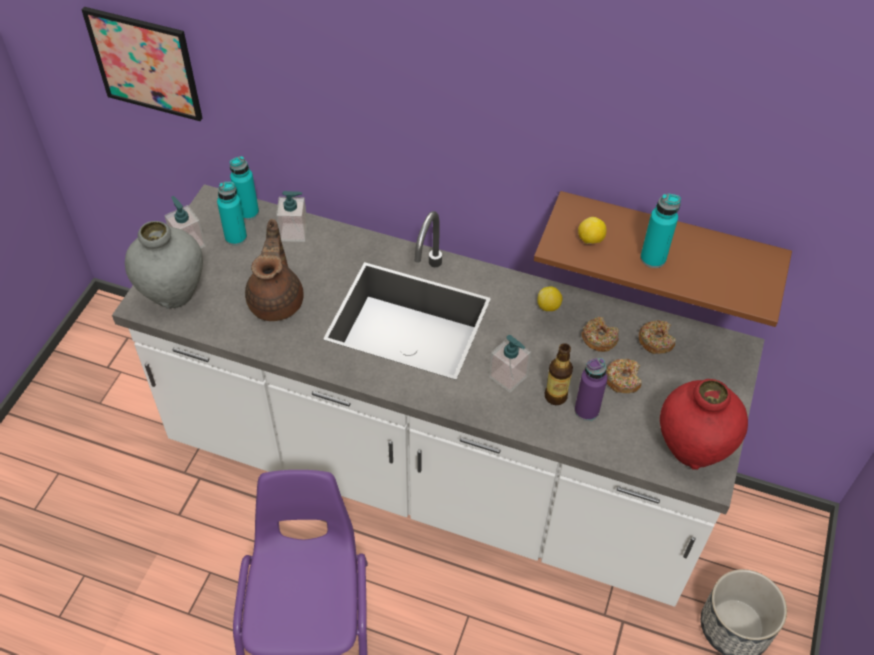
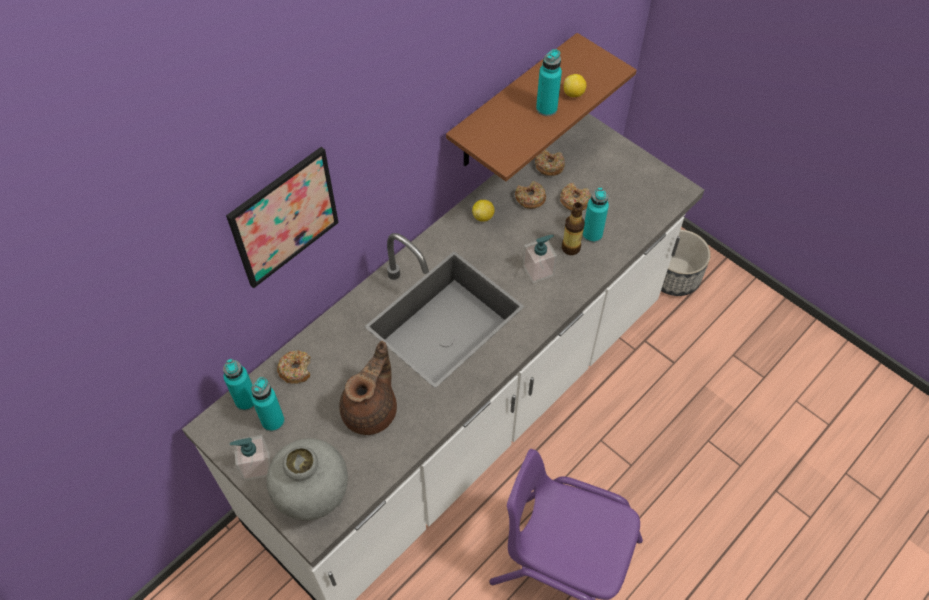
camera: 65 degrees left, 5 degrees up
picture [81,7,202,121] -> picture moved to [226,147,339,288]
brown teapot [245,219,304,321] -> brown teapot turned 90 degrees clockwise [339,341,397,435]
soap dispenser [276,191,308,242] -> donut [277,351,311,384]
purple bottle [574,358,607,421] -> turquoise bottle [583,187,609,243]
lemon [578,217,606,244] -> lemon moved to [564,74,587,97]
red vase [660,379,748,470] -> none

